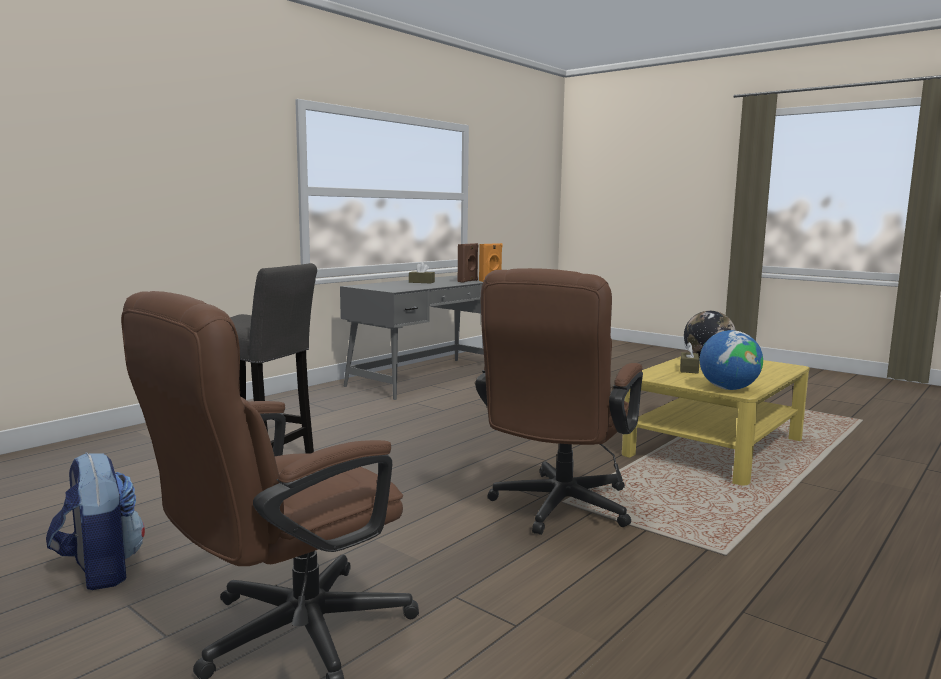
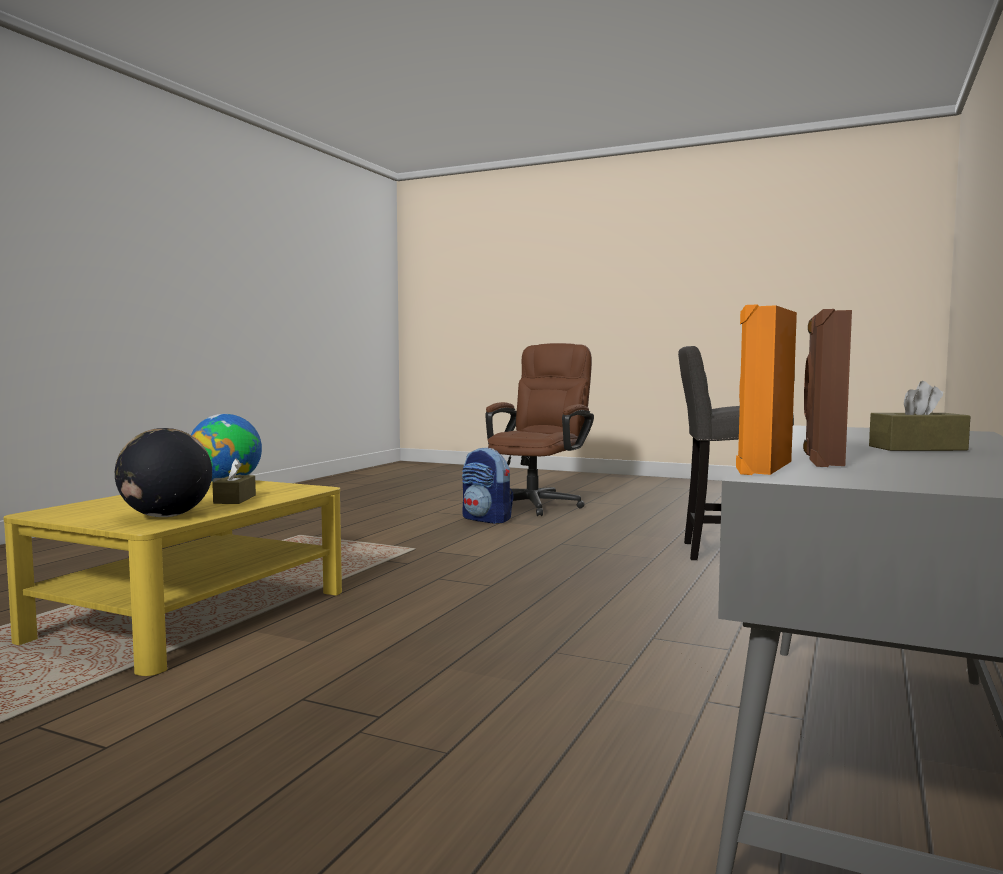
camera: 165 degrees right, 5 degrees down
backpack [46,452,145,590] -> backpack moved to [462,447,514,524]
brown office chair [475,268,643,535] -> none

